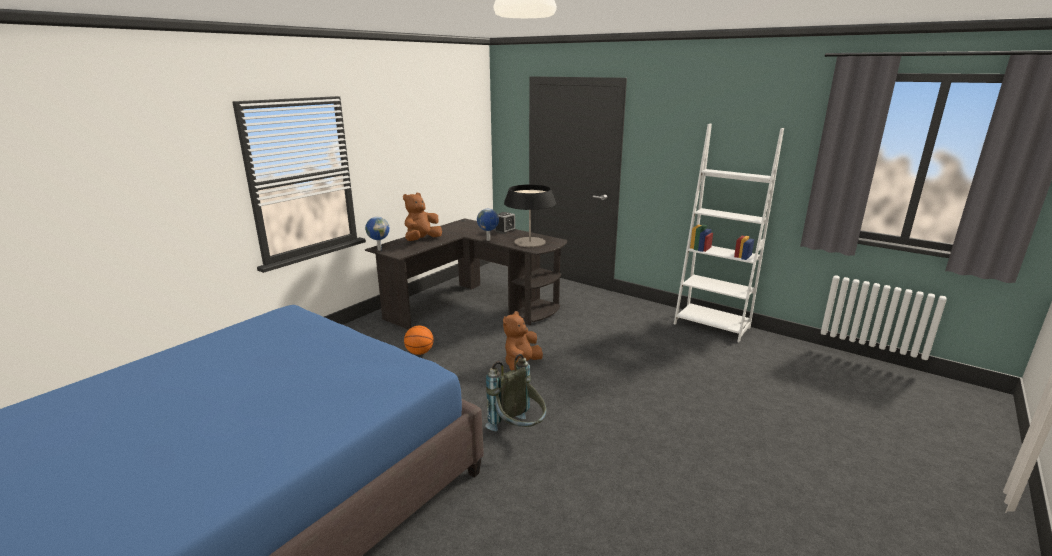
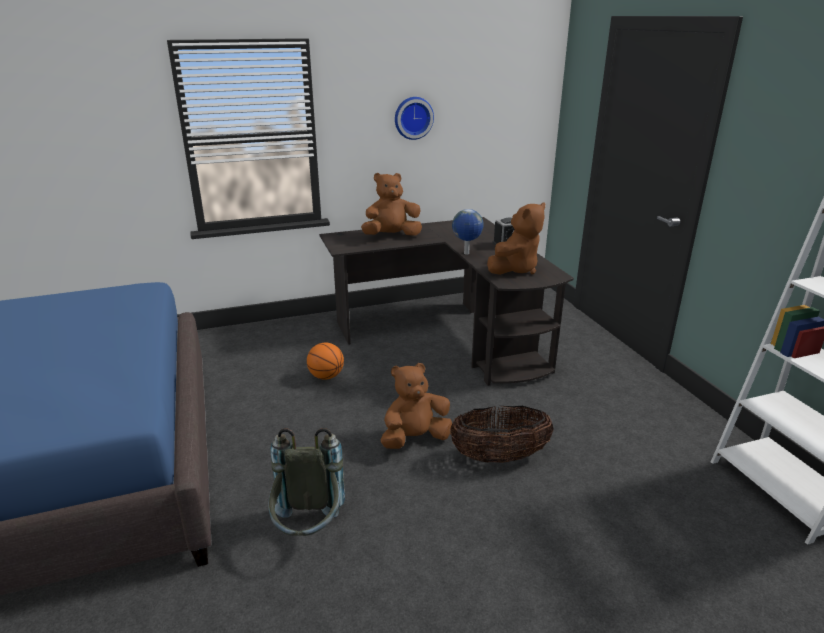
camera: 35 degrees right, 5 degrees up
globe [365,217,390,251] -> none
table lamp [504,185,556,247] -> brown plush toy [487,203,545,275]
none -> wall clock [395,97,434,140]
none -> basket [450,406,554,463]

